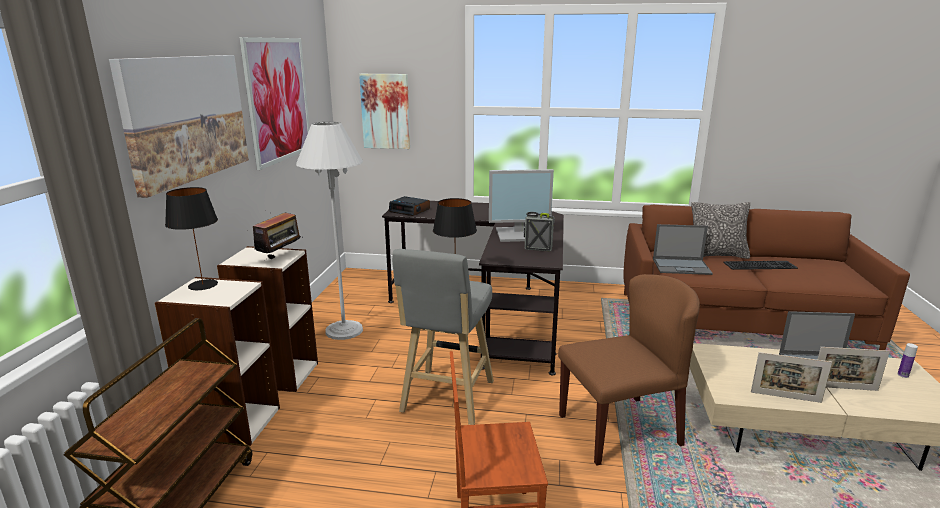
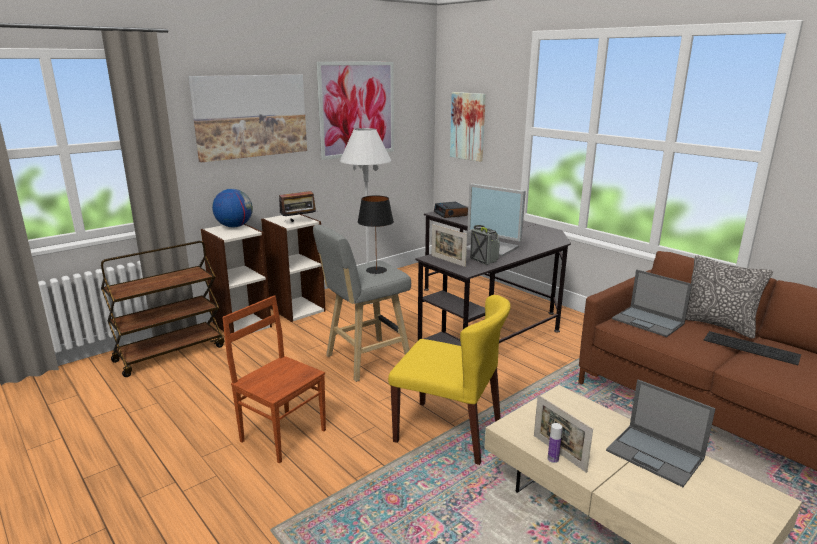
camera: 40 degrees right, 0 degrees up
black table lamp [165,187,218,290] -> globe [212,189,253,228]
brown chair [558,274,700,466] -> yellow chair [388,295,511,465]
picture frame [817,347,890,391] -> picture frame moved to [432,224,467,267]
bottle [897,343,918,378] -> bottle moved to [548,423,562,463]

